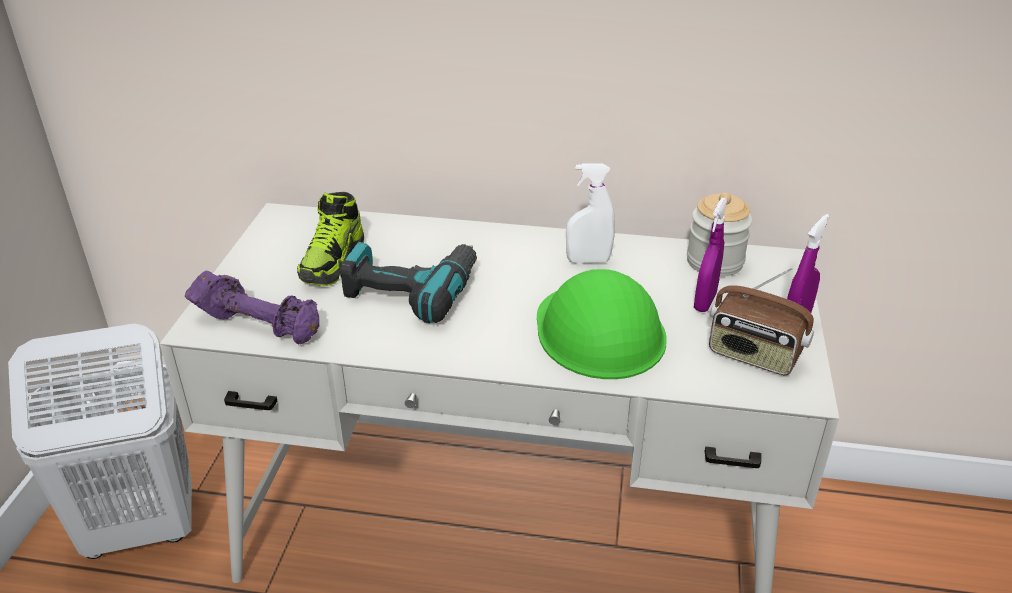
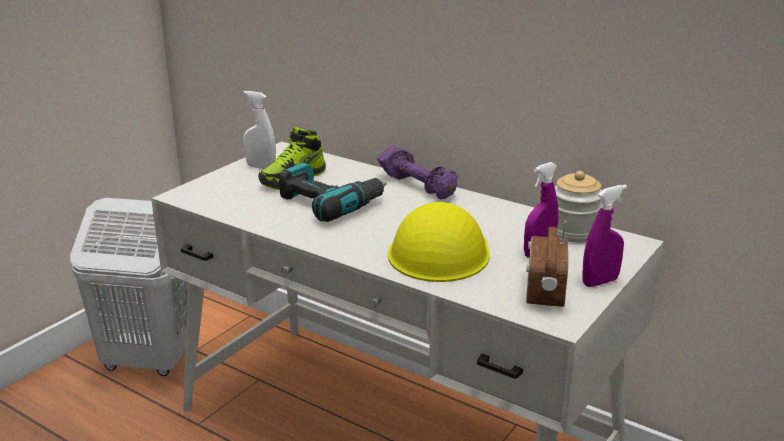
camera: 25 degrees right, 10 degrees down
purple dumbbell [185,271,320,344] -> purple dumbbell moved to [377,145,458,199]
green hard hat [537,269,667,379] -> yellow hard hat [388,202,490,282]
white spray bottle [566,163,615,264] -> white spray bottle moved to [243,91,276,169]
radio [709,268,814,375] -> radio turned 45 degrees clockwise [526,221,568,307]

